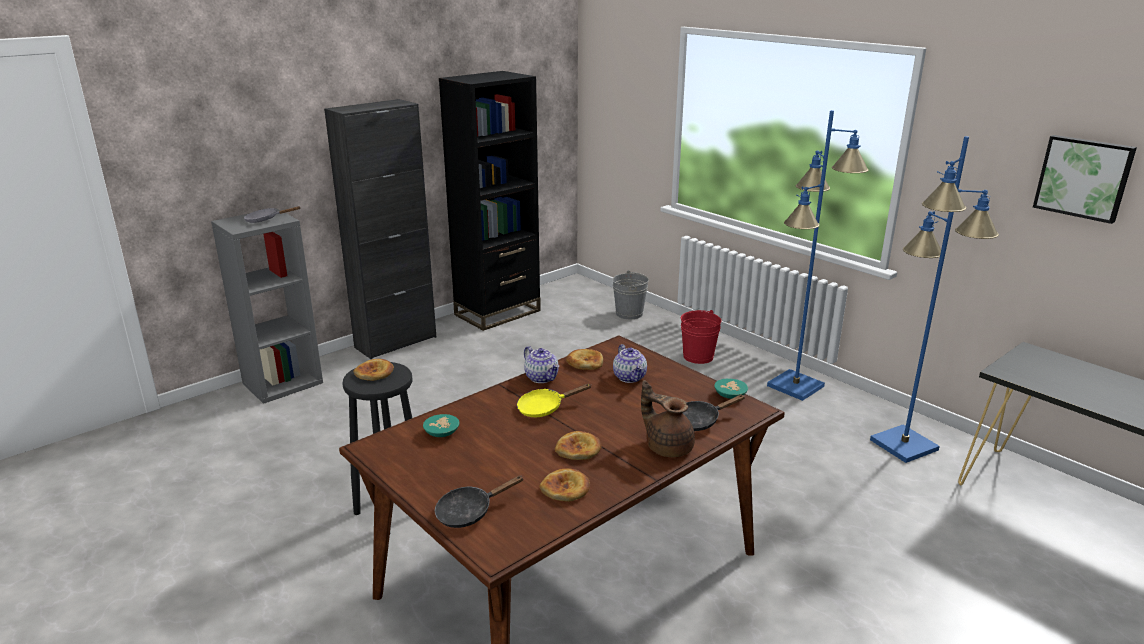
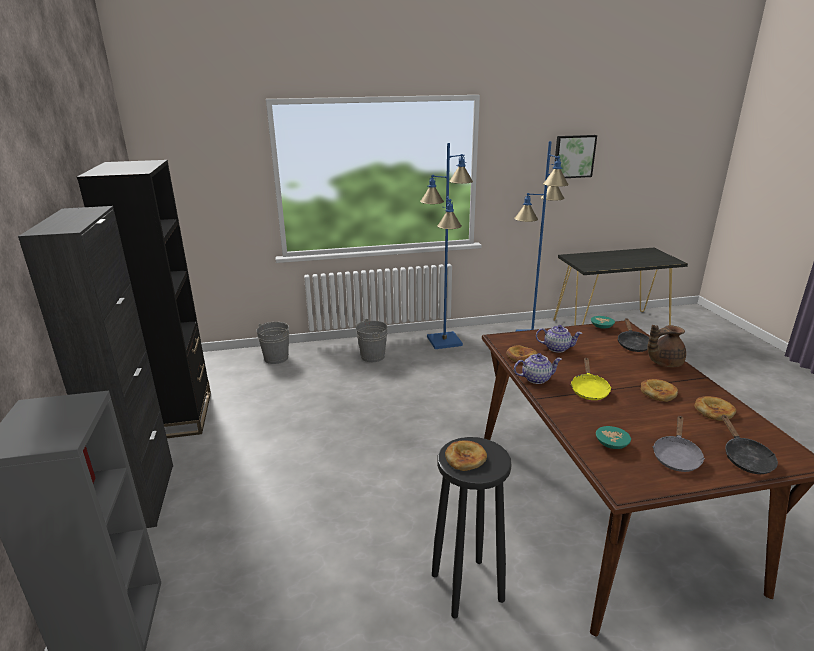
camera: 60 degrees left, 0 degrees up
grey frying pan [244,206,300,223] -> grey frying pan moved to [653,415,705,472]
red bucket [681,310,721,364] -> grey bucket [356,319,388,362]

